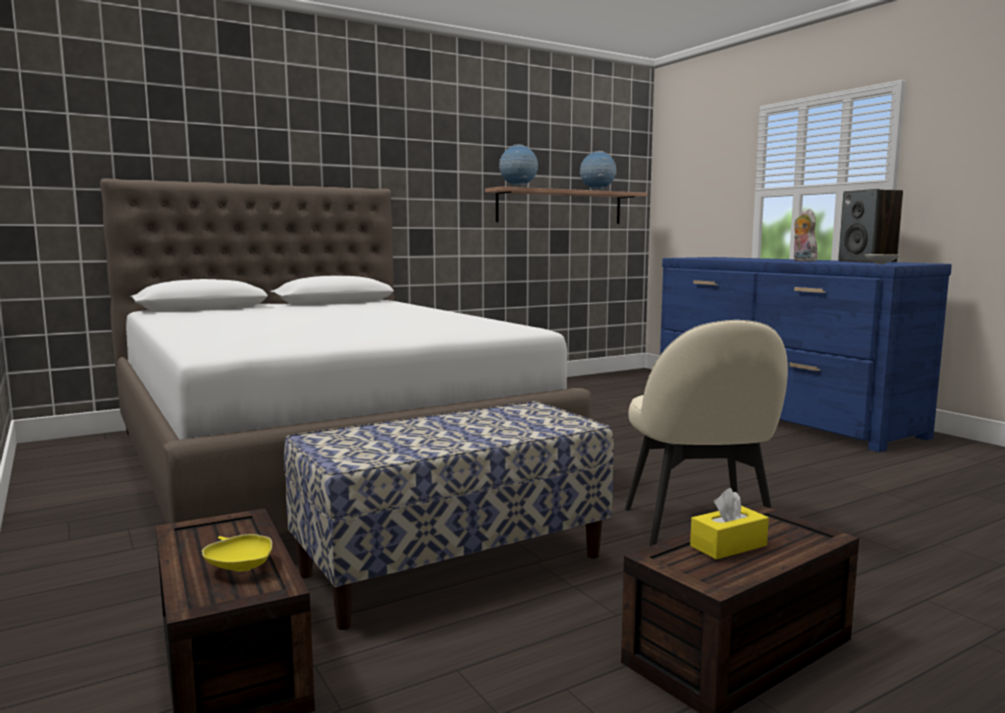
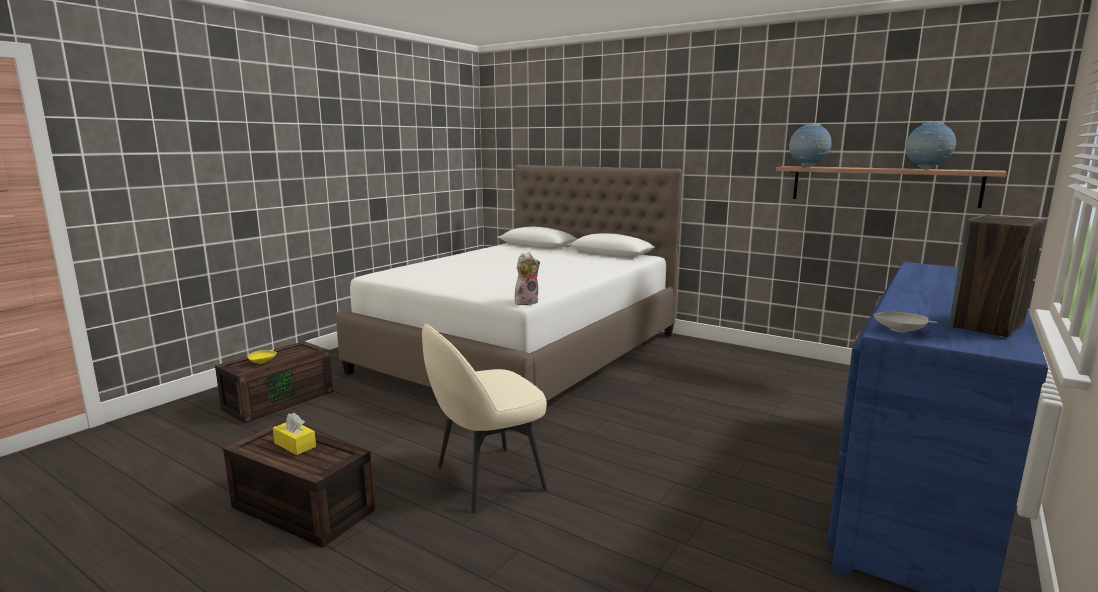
camera: 65 degrees right, 5 degrees up
bench [284,401,614,630] -> none
plush toy [794,209,817,262] -> plush toy moved to [515,252,540,305]

